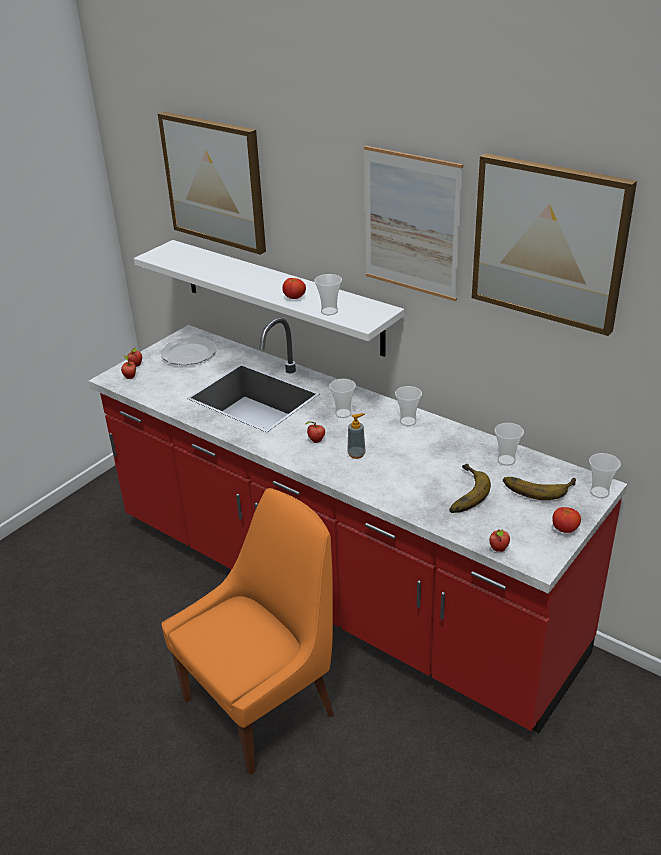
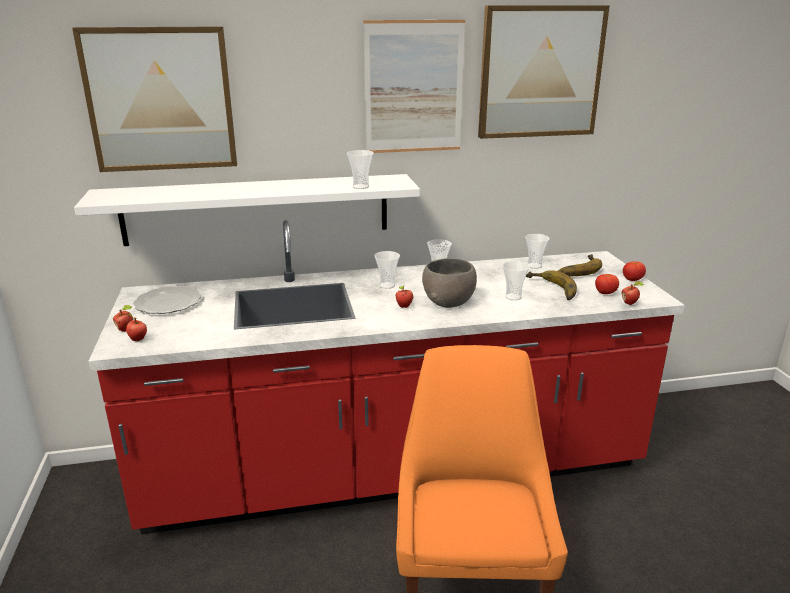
camera: 50 degrees left, 10 degrees down
tomato [282,278,306,299] -> tomato moved to [595,274,619,294]
soap dispenser [347,413,366,459] -> grey bowl [422,258,477,308]
cup [589,453,621,498] -> cup moved to [502,261,529,301]

